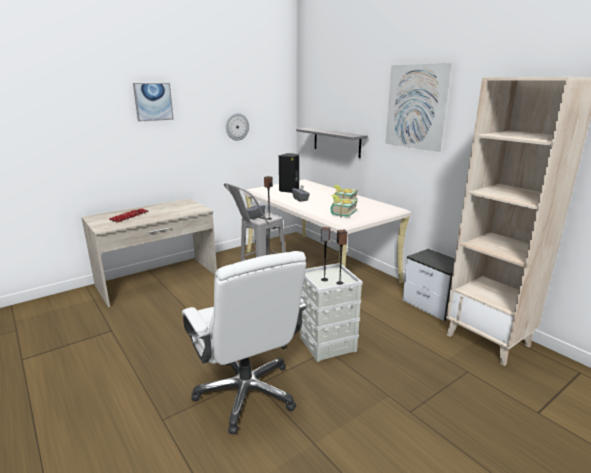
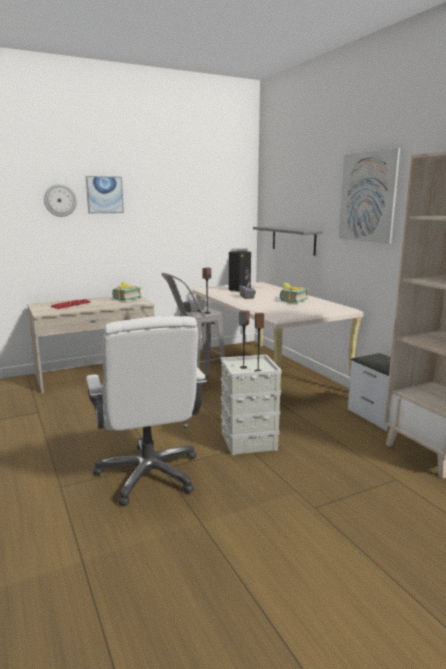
camera: 10 degrees right, 5 degrees down
wall clock [226,113,249,141] -> wall clock moved to [44,184,77,217]
book [330,194,358,217] -> book moved to [112,282,142,301]

